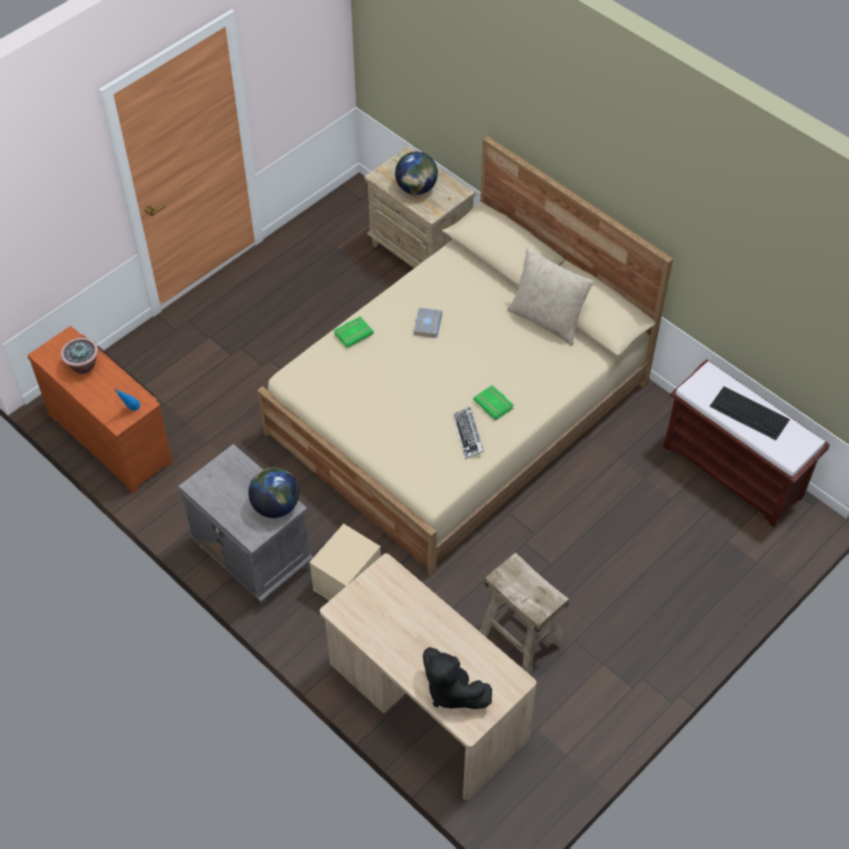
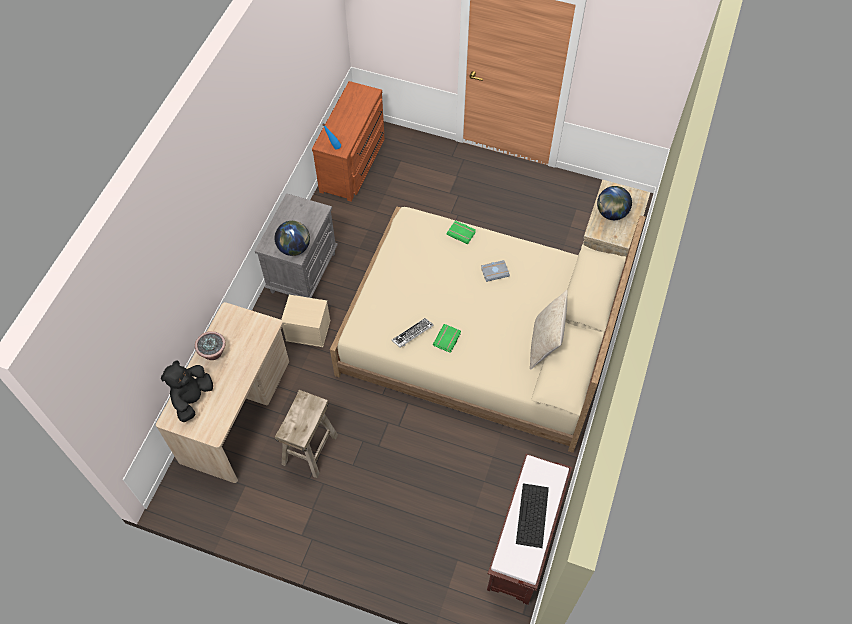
camera: 65 degrees right, 5 degrees up
potted plant [60,338,98,374] -> potted plant moved to [195,331,226,360]

